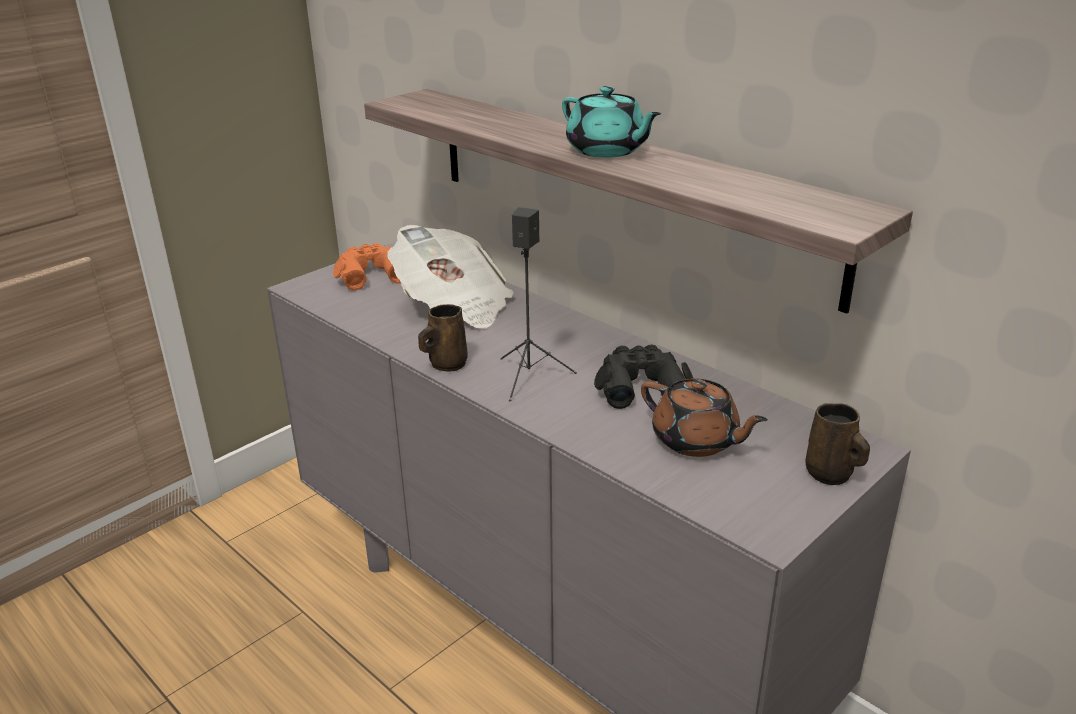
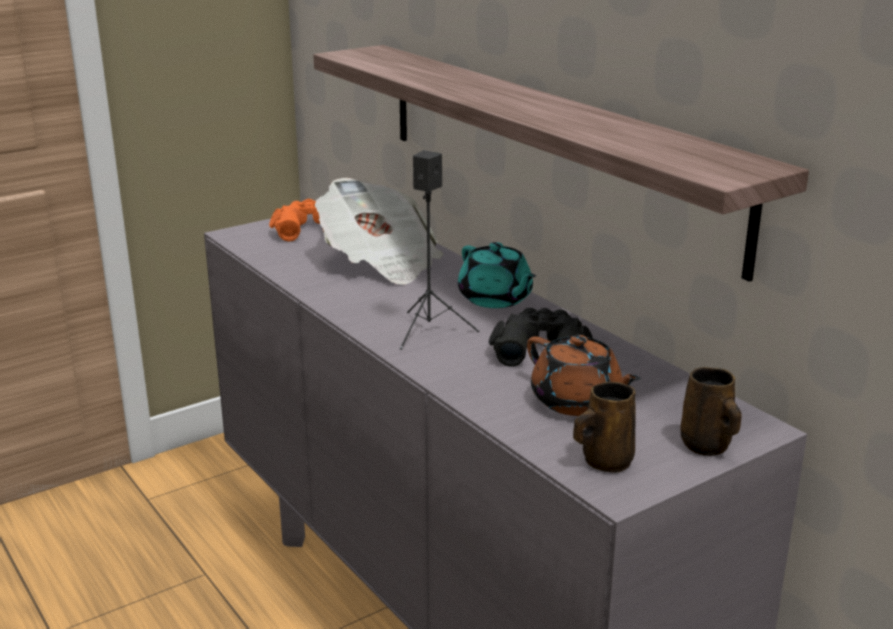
camera: 10 degrees right, 5 degrees down
brown mug [418,304,468,372] -> brown mug moved to [573,382,636,473]
turquoise teapot [562,86,662,158] -> turquoise teapot moved to [458,242,536,308]

